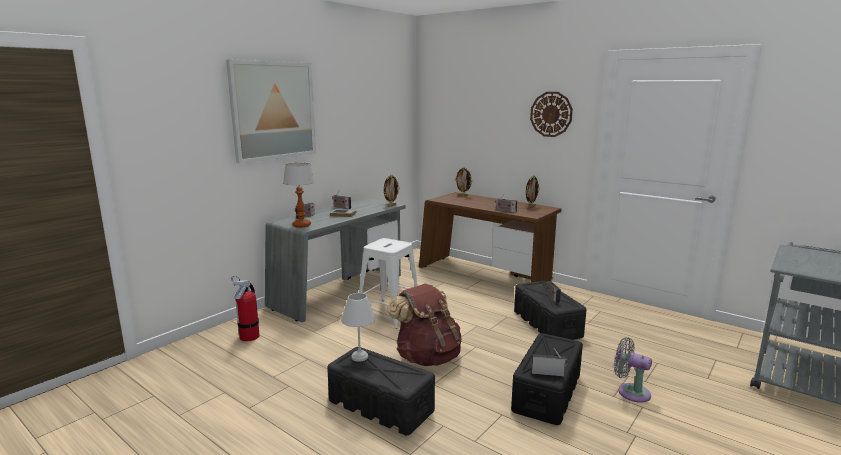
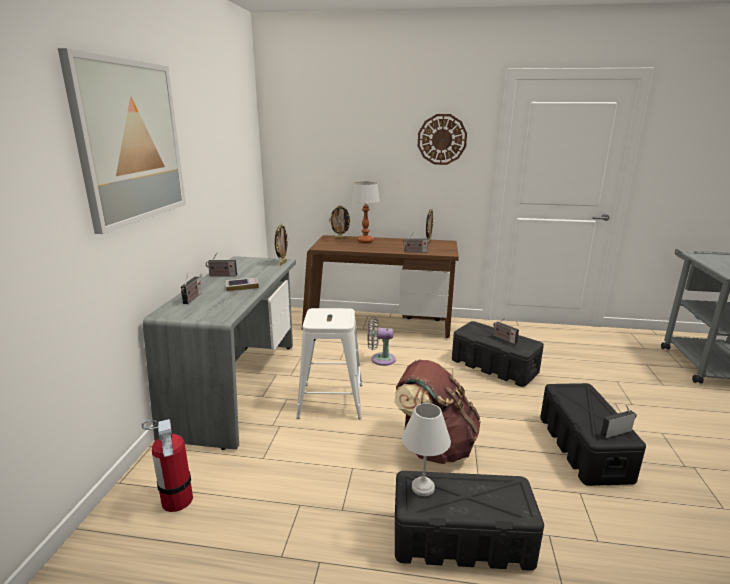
camera: 30 degrees left, 5 degrees up
table lamp [283,163,314,228] -> table lamp moved to [351,182,380,243]
grey fan [614,338,652,403] -> grey fan moved to [368,317,396,366]

